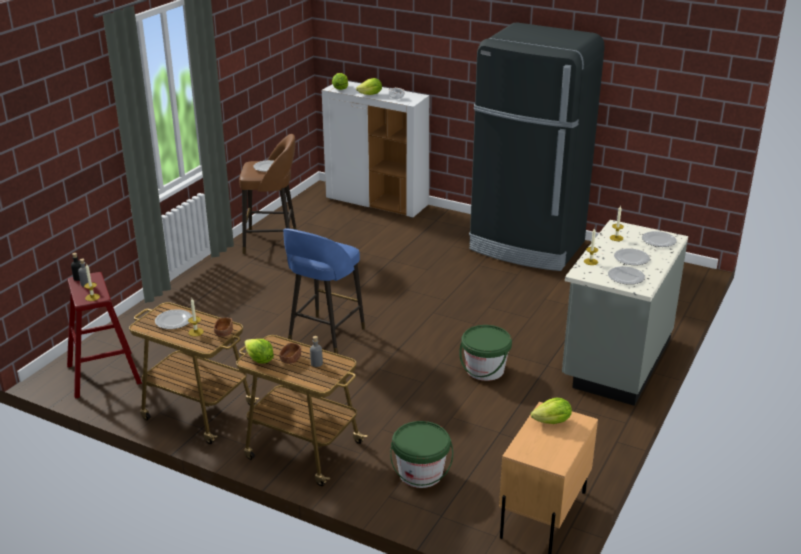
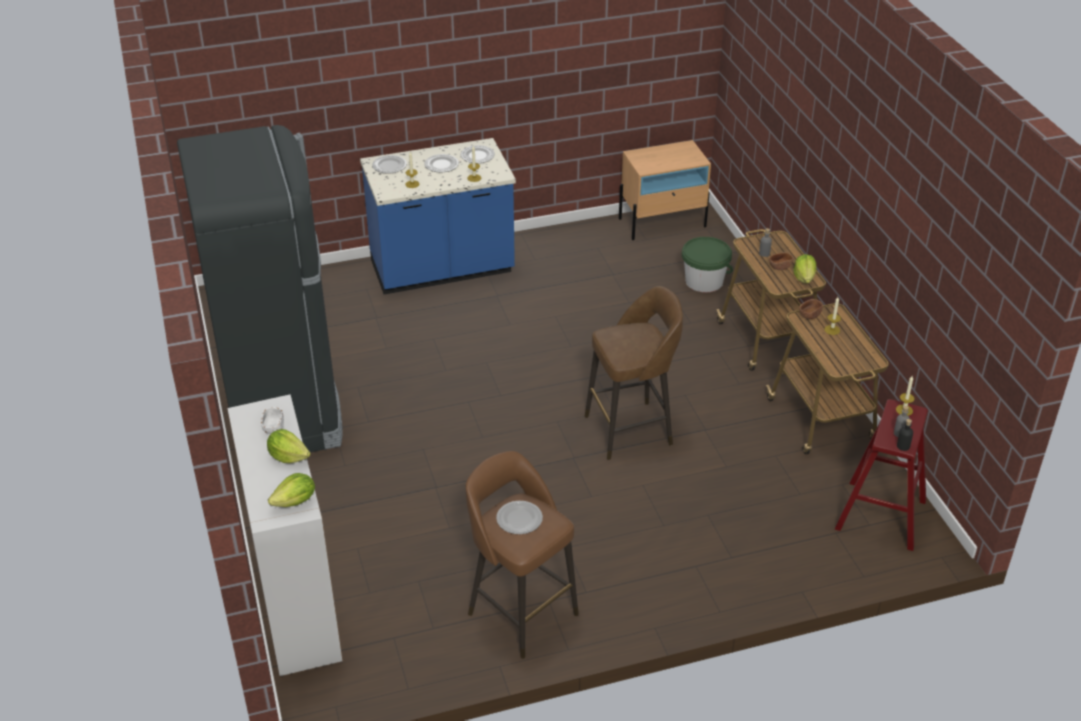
camera: 135 degrees left, 10 degrees up
plate [155,309,192,329] -> none
blue stool [283,228,365,354] -> brown stool [585,286,683,460]
green bucket [459,325,512,381] -> none
lettuce [531,398,572,424] -> none
grey counter [562,220,688,406] -> blue counter [360,138,516,295]

